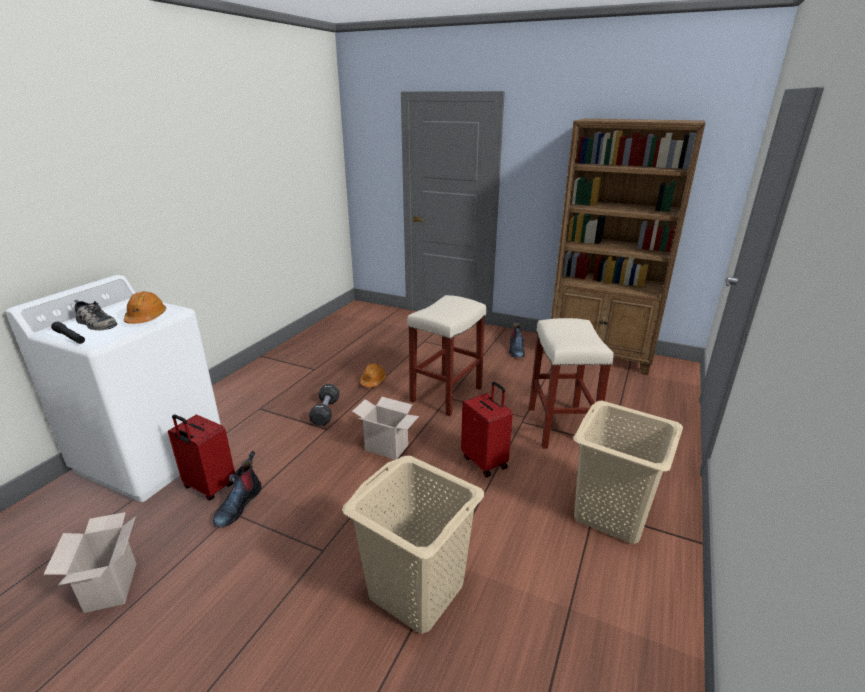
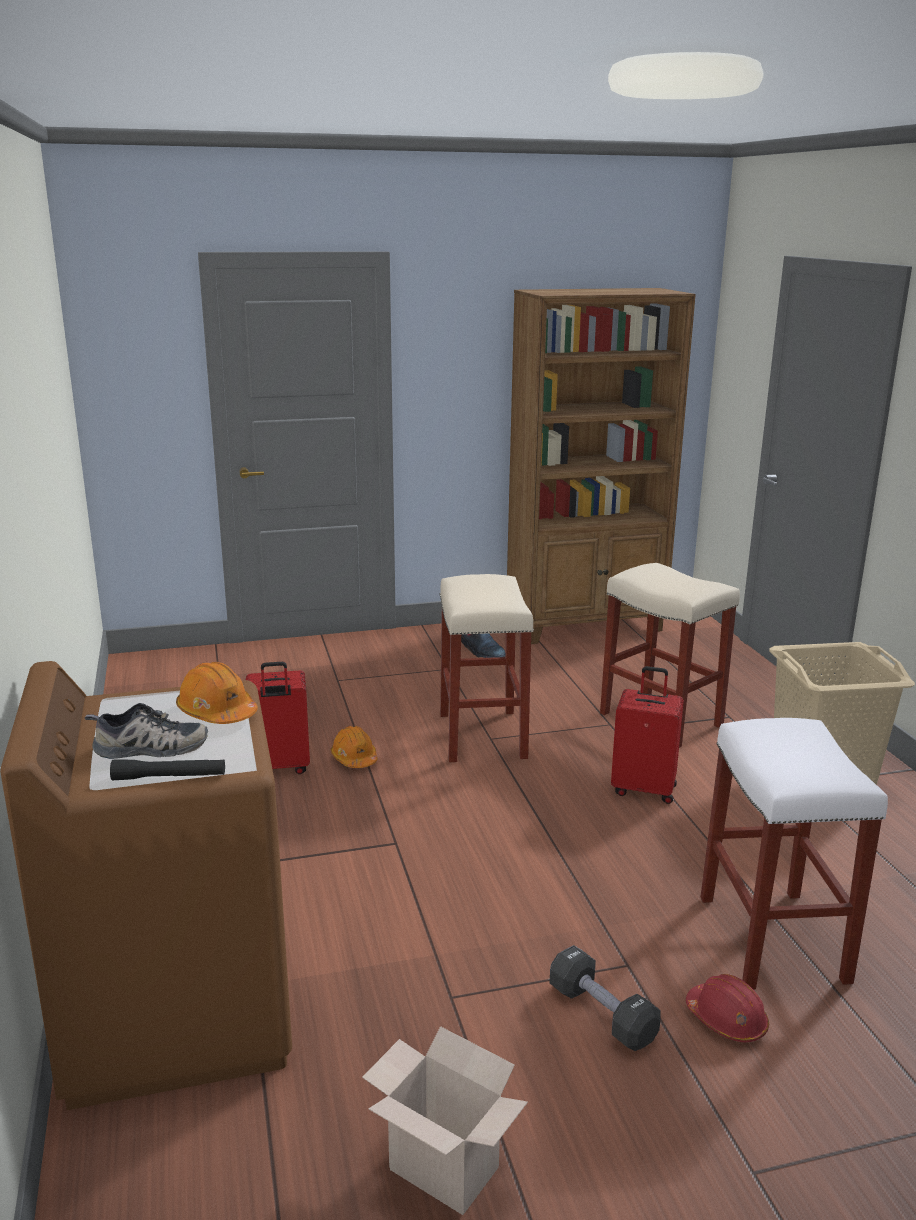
camera: 40 degrees left, 5 degrees down
white washing machine [6,275,221,502] -> brown washing machine [0,661,292,1110]
red suitcase [168,414,235,500] -> red suitcase moved to [246,662,310,774]
boot [213,451,262,527] -> none
black dumbbell [309,384,339,426] -> black dumbbell moved to [549,945,661,1051]
beige laundry basket [342,456,484,634] -> white stool [700,718,888,989]
cardboard box [352,397,419,460] -> none
none -> red hard hat [686,974,769,1042]

